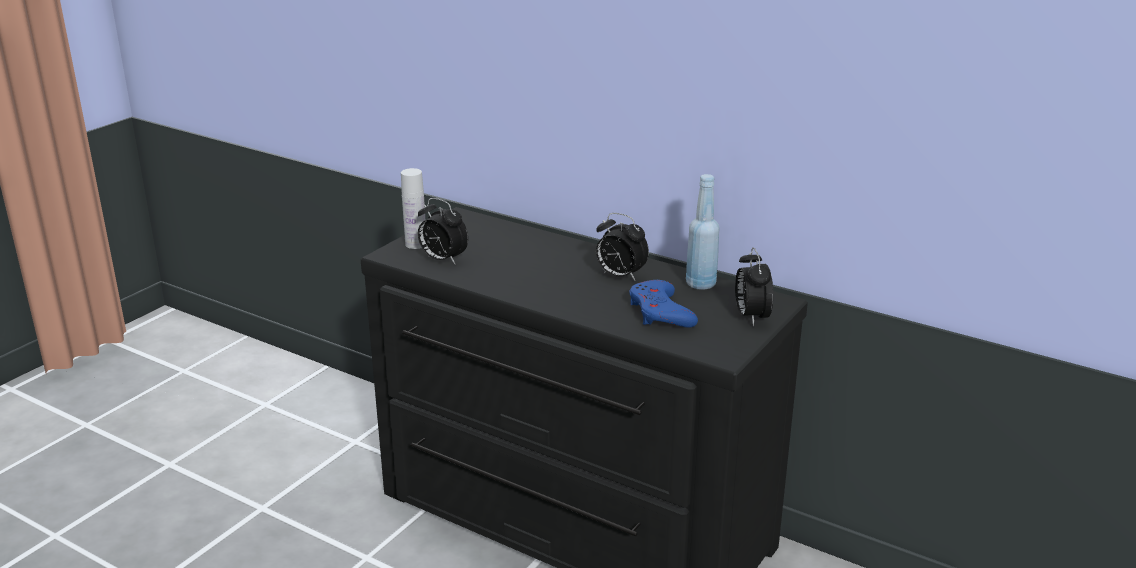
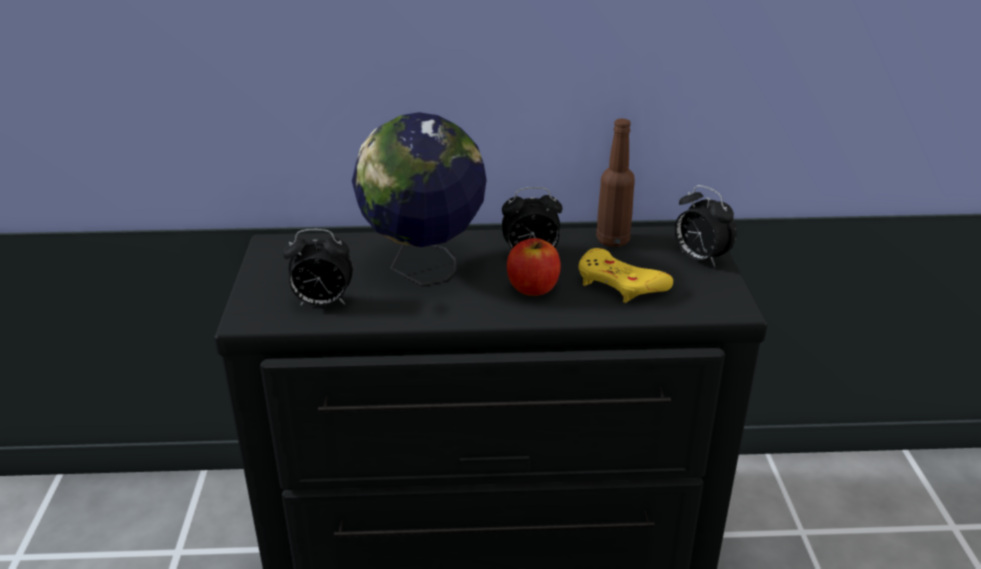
camera: 35 degrees left, 5 degrees up
white bottle [401,168,425,249] -> none
blue game controller [629,280,698,328] -> yellow game controller [578,248,673,303]
blue bottle [686,174,720,290] -> brown bottle [596,118,635,247]
none -> globe [352,112,487,286]
none -> apple [507,238,561,296]

